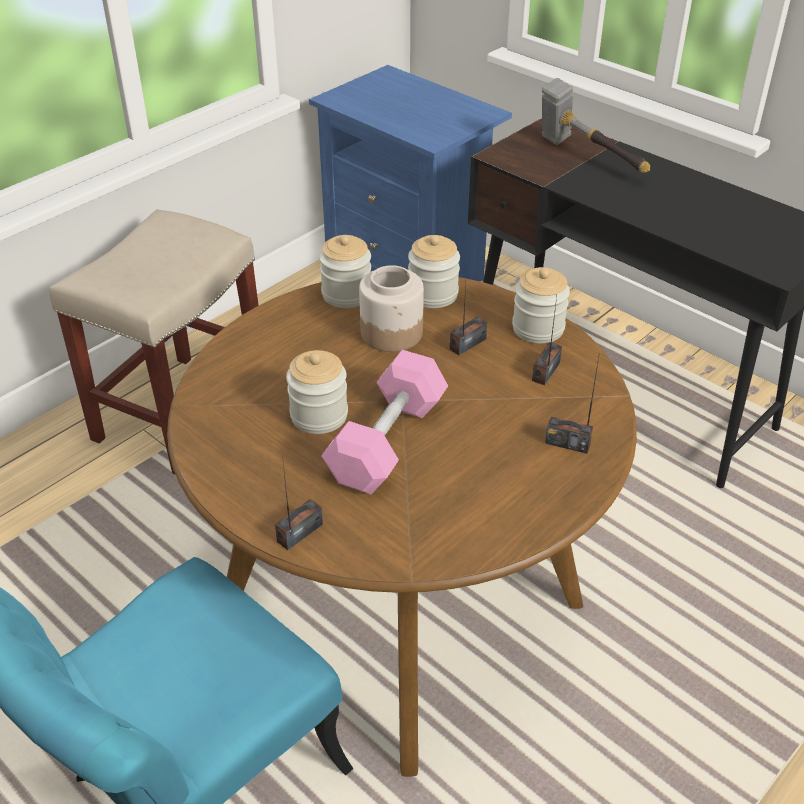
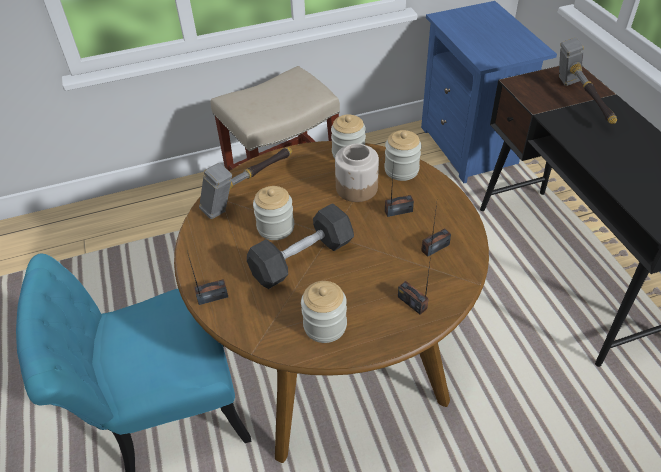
camera: 30 degrees right, 5 degrees up
pink dumbbell [321,350,448,494] -> grey dumbbell [247,203,354,289]
jar [512,267,570,343] -> jar moved to [301,281,347,343]
none -> hammer [199,147,292,219]

